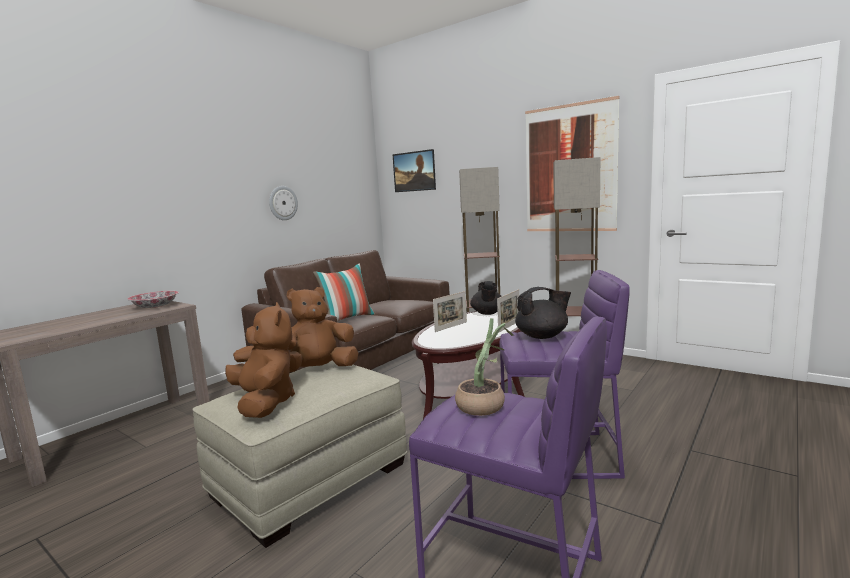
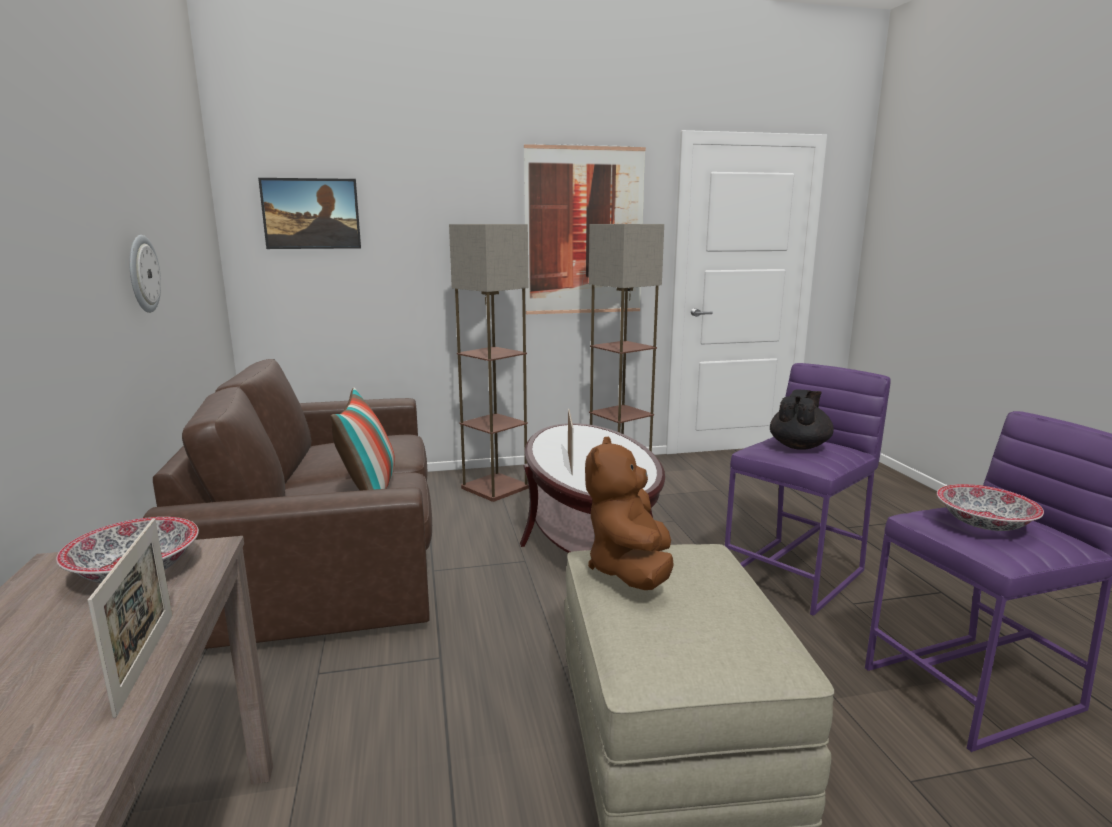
camera: 50 degrees left, 5 degrees up
brown plush toy [225,302,295,418] -> none
potted plant [455,318,514,416] -> bowl [937,484,1044,531]
black teapot [470,281,502,315] -> none
picture frame [497,289,519,333] -> picture frame moved to [87,518,172,718]

